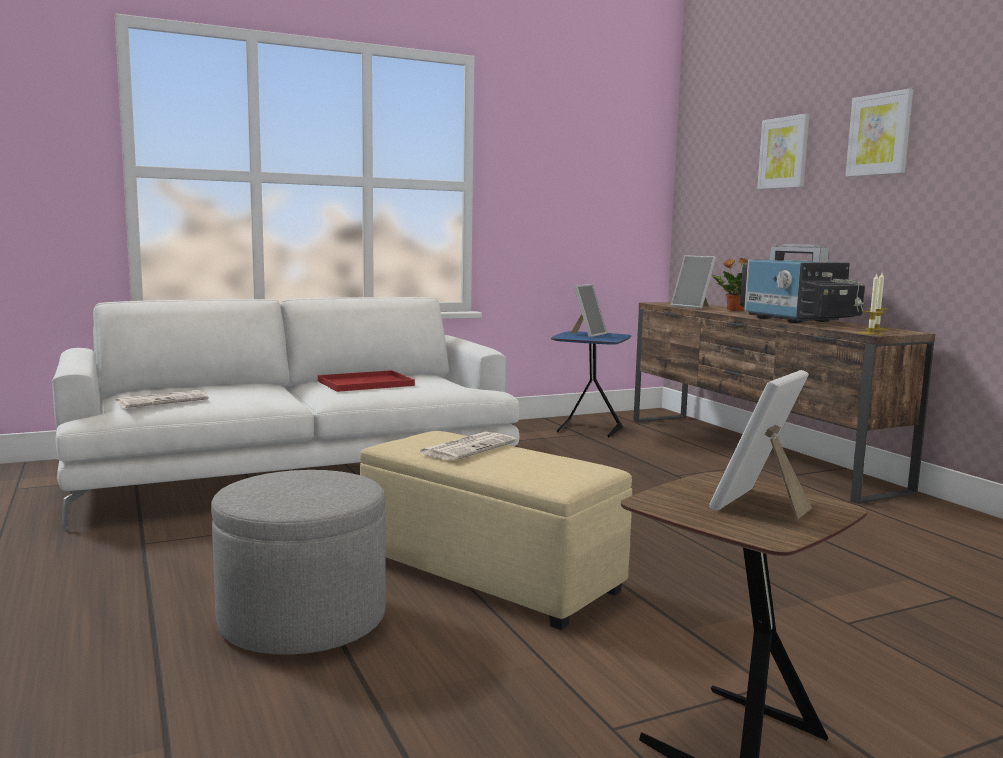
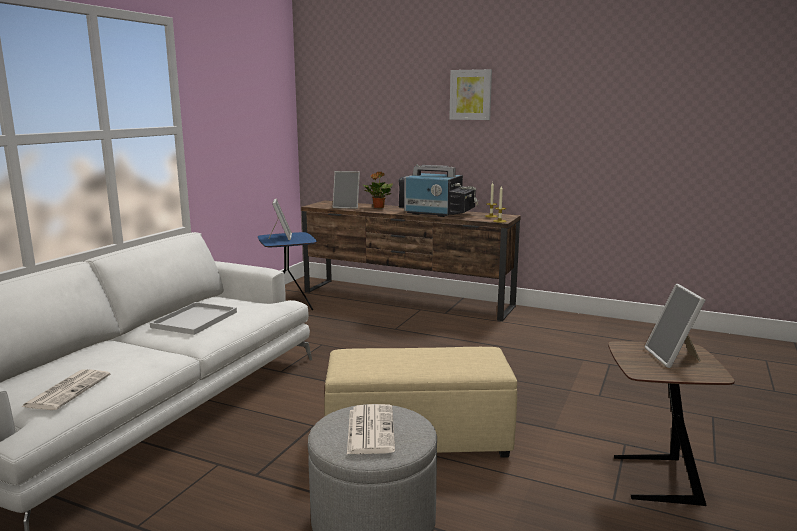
camera: 40 degrees left, 5 degrees up
red tray [318,370,415,392] -> white tray [150,302,237,335]
newspaper [419,432,517,461] -> newspaper moved to [347,404,395,454]
picture [757,114,810,189] -> none

